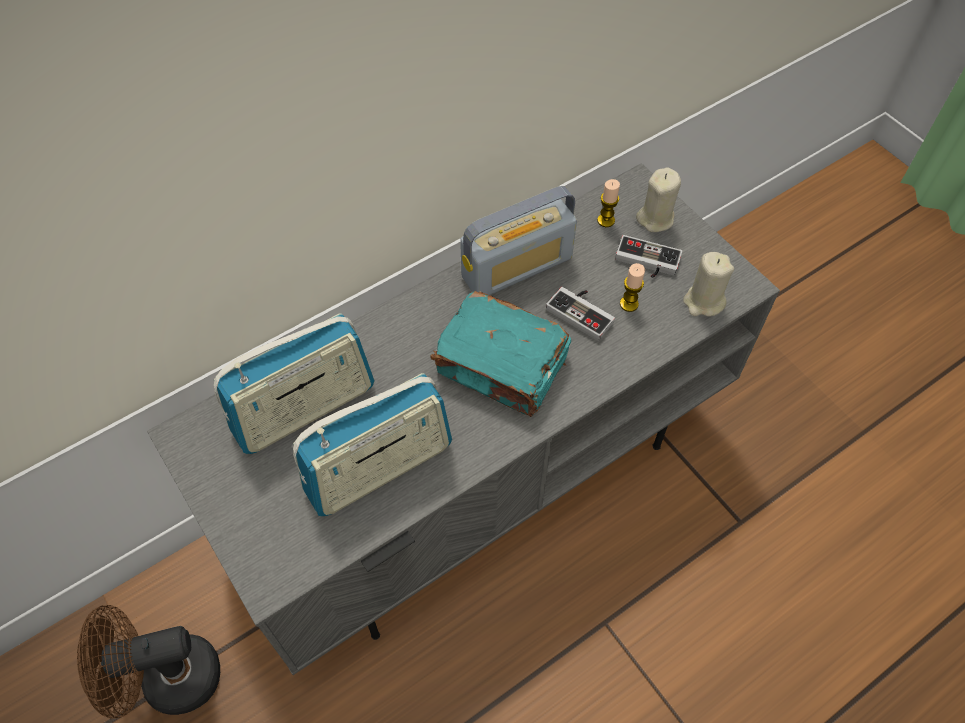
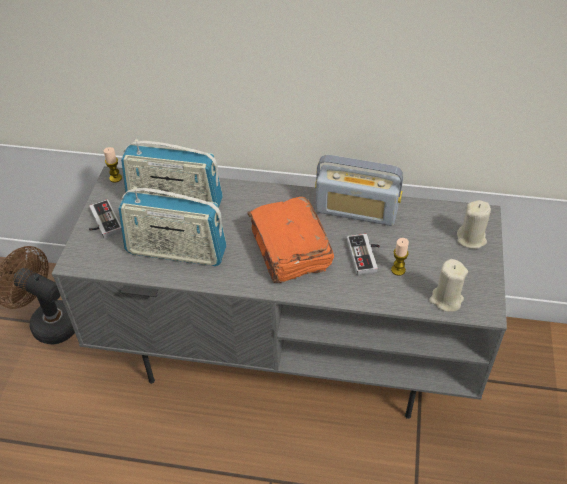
camera: 45 degrees right, 10 degrees down
turquoise book [430,291,571,417] -> orange book [248,197,334,283]
candle [597,179,620,227] -> candle moved to [104,147,122,183]
game controller [615,235,682,278] -> game controller moved to [89,199,122,238]

